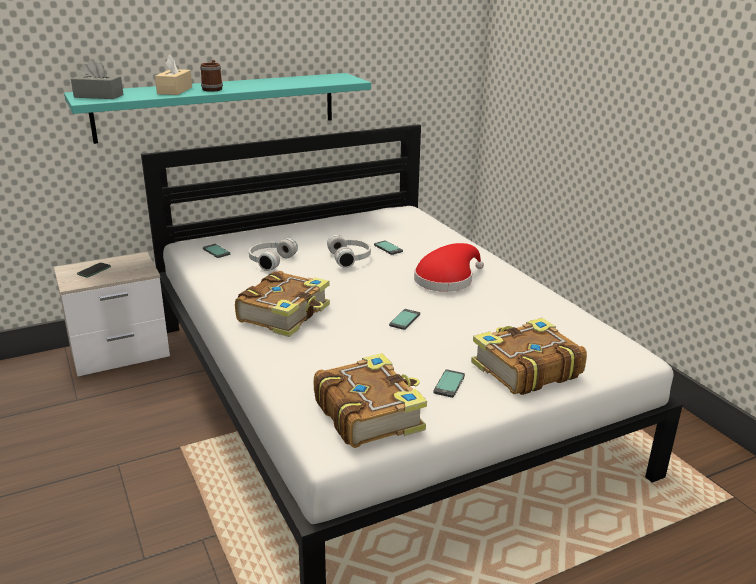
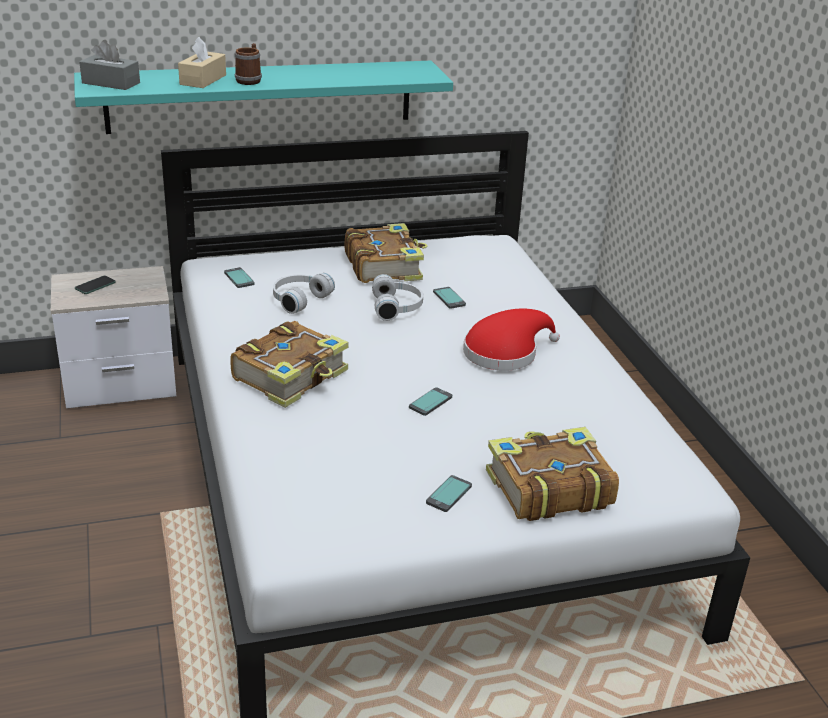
camera: 10 degrees right, 5 degrees up
book [314,353,427,448] -> book moved to [345,223,427,283]

